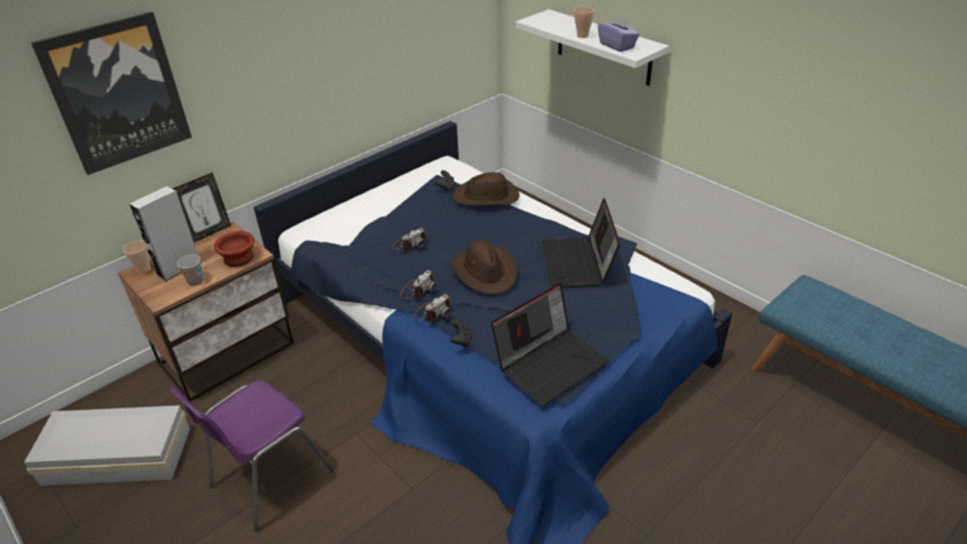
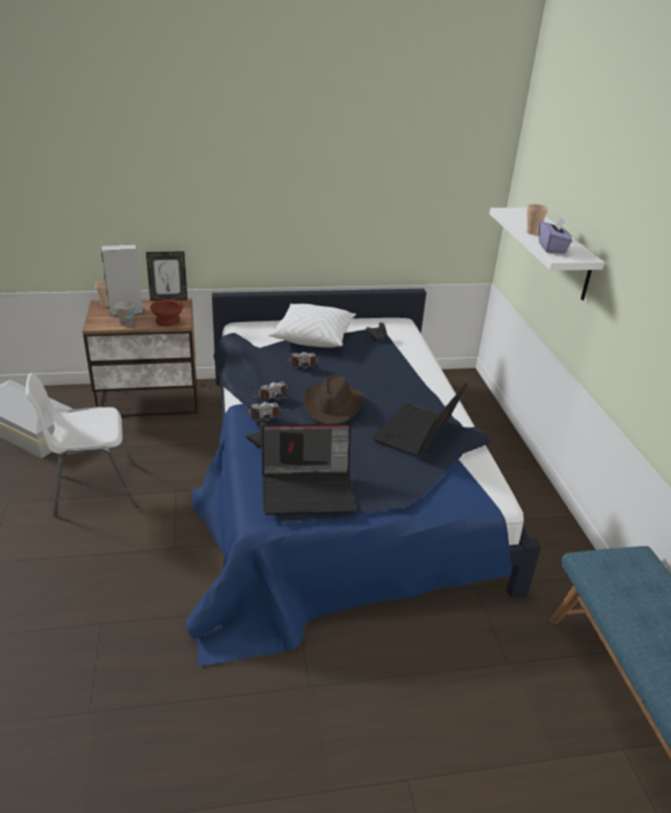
camera: 30 degrees right, 5 degrees down
picture [31,11,192,175] -> none
purple chair [169,380,334,532] -> white chair [26,373,138,517]
brown hat [452,172,520,206] -> none
none -> white pillow [269,304,356,348]

